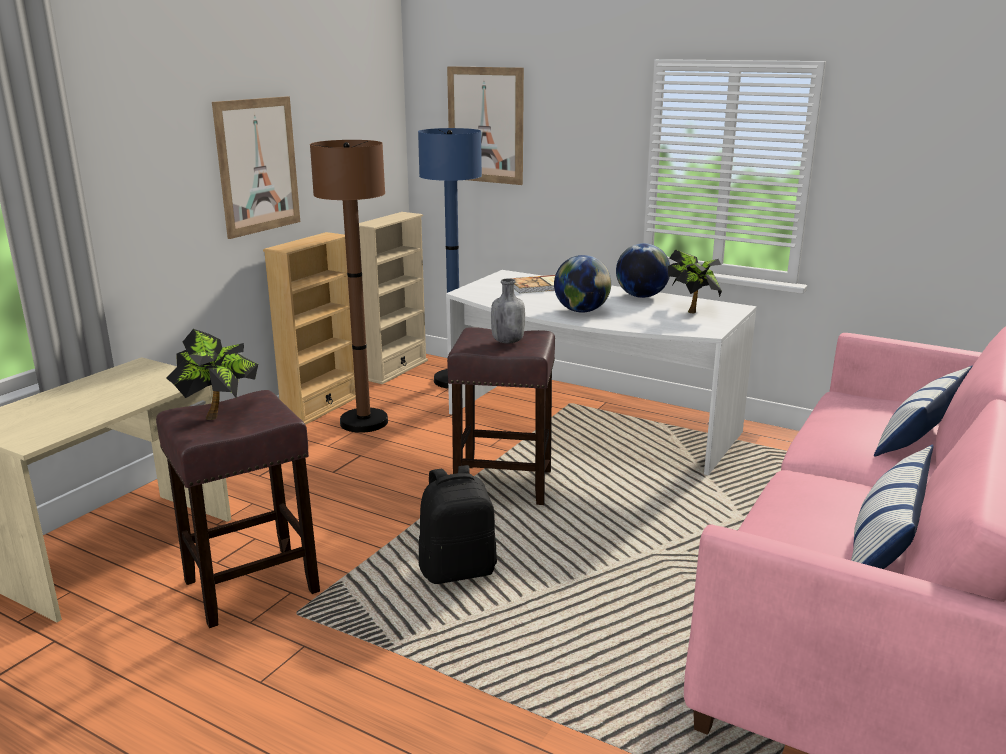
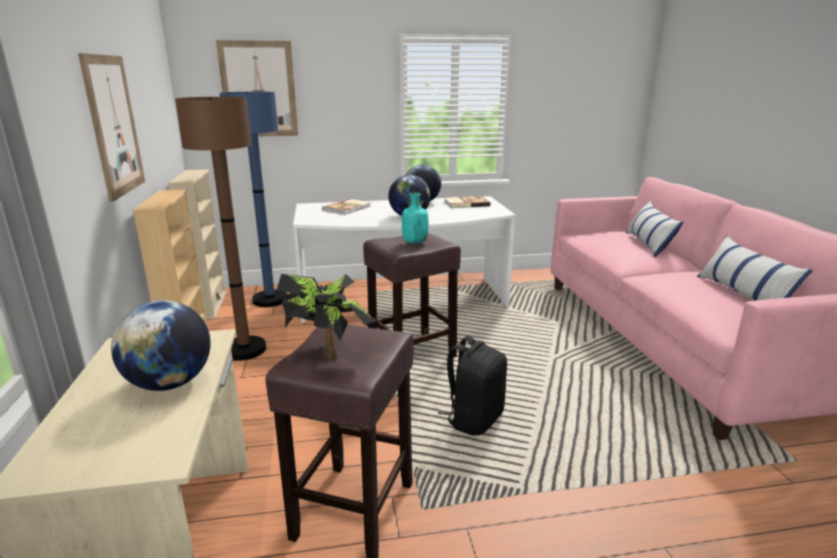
camera: 40 degrees left, 0 degrees up
grey bottle [491,278,525,344] -> turquoise bottle [402,192,428,244]
potted plant [668,249,722,313] -> book [445,196,490,208]
none -> globe [111,300,211,391]

